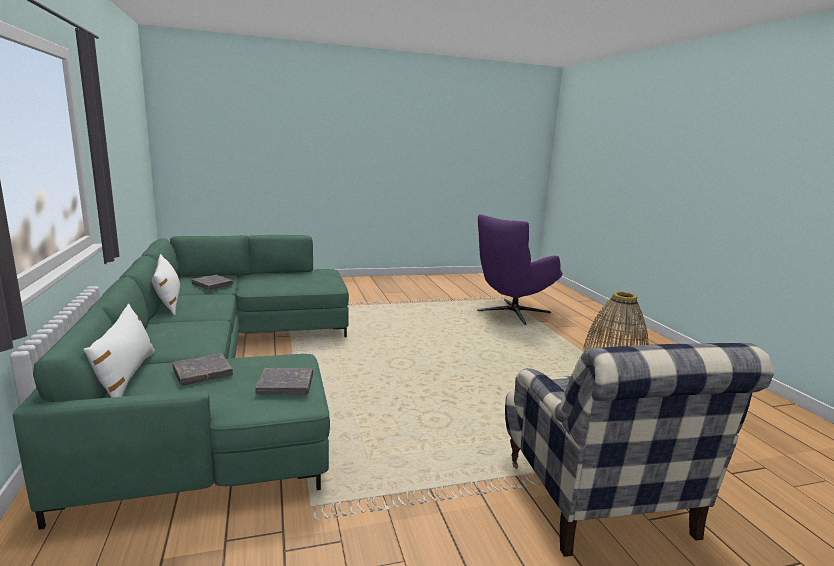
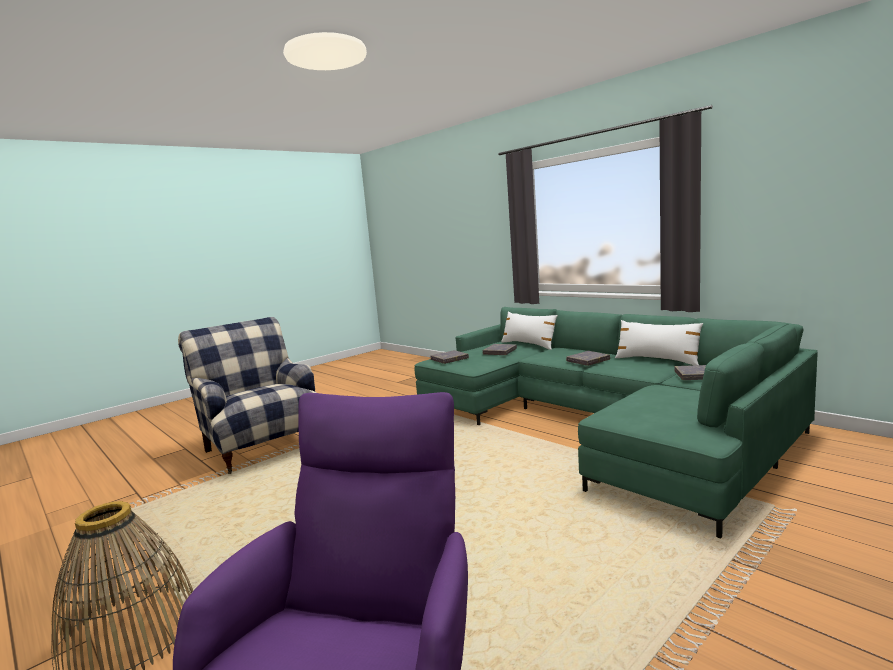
camera: 155 degrees right, 5 degrees down
none -> grey book [566,351,610,366]

